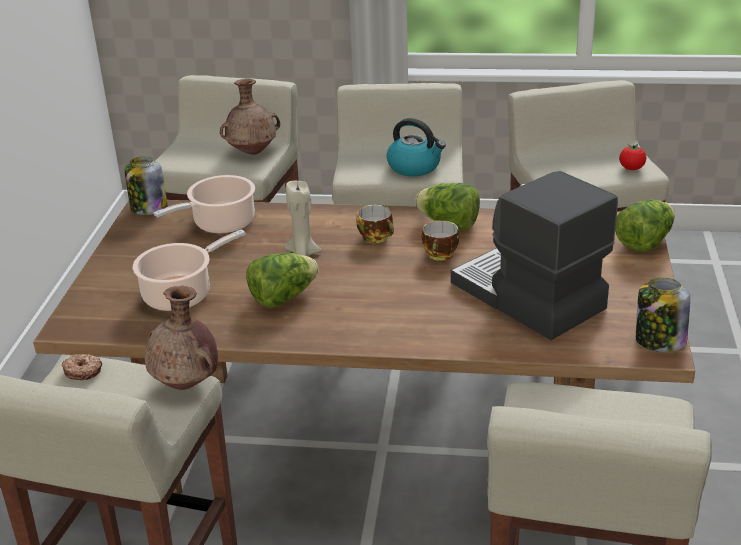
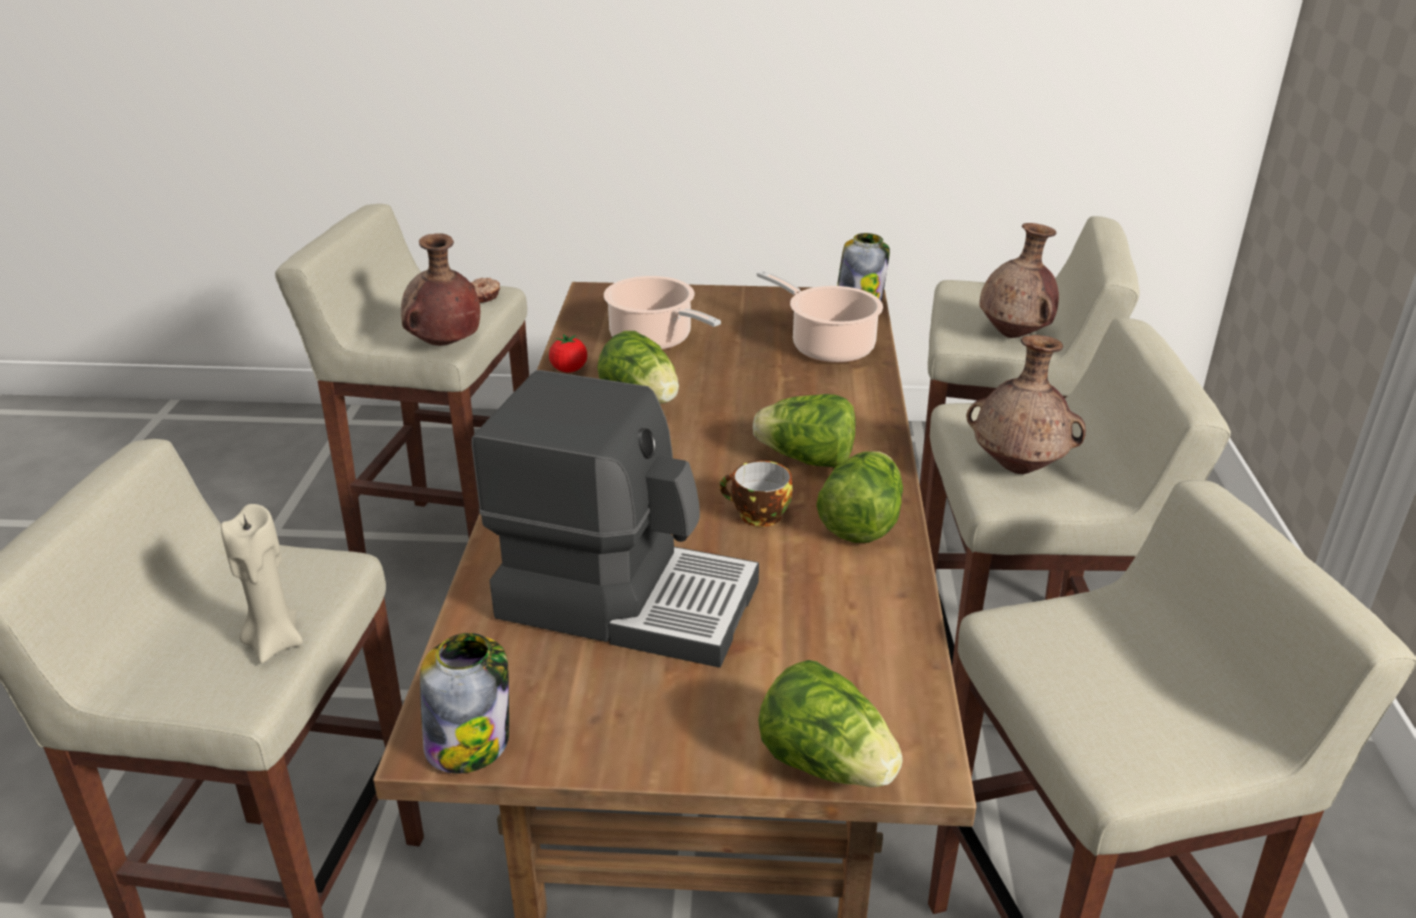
camera: 85 degrees right, 0 degrees up
beige candle [285,181,322,256] -> beige candle moved to [221,504,303,663]
cup [356,205,394,243] -> lettuce [753,394,856,468]
kettle [387,118,446,176] -> brown vase [966,335,1086,474]
coffee machine [451,171,618,340] -> coffee machine turned 60 degrees clockwise [472,370,759,668]
tomato [619,144,646,170] -> tomato moved to [549,334,587,373]

